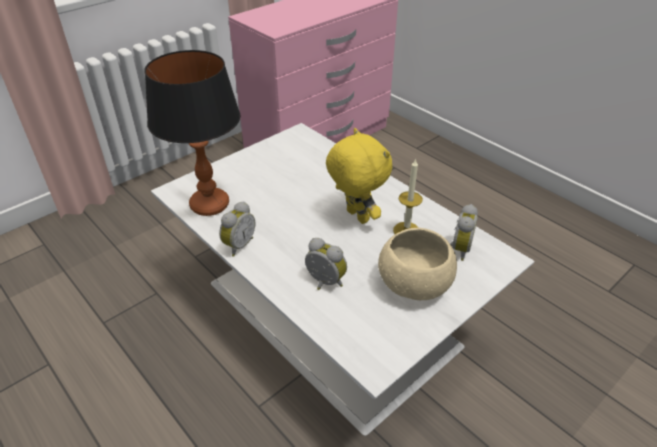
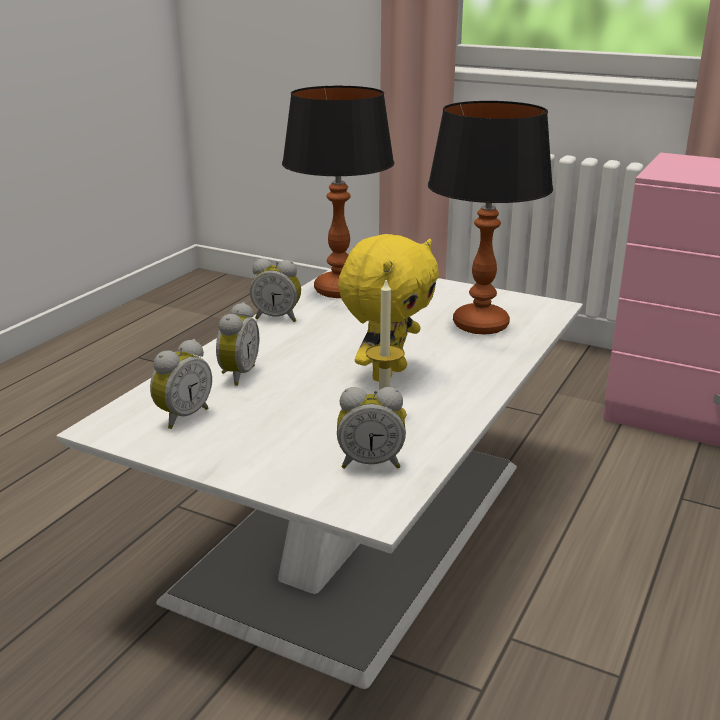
camera: 70 degrees right, 15 degrees down
beige bowl [378,228,457,300] -> none
none -> alarm clock [150,339,212,429]
none -> table lamp [428,101,553,335]

